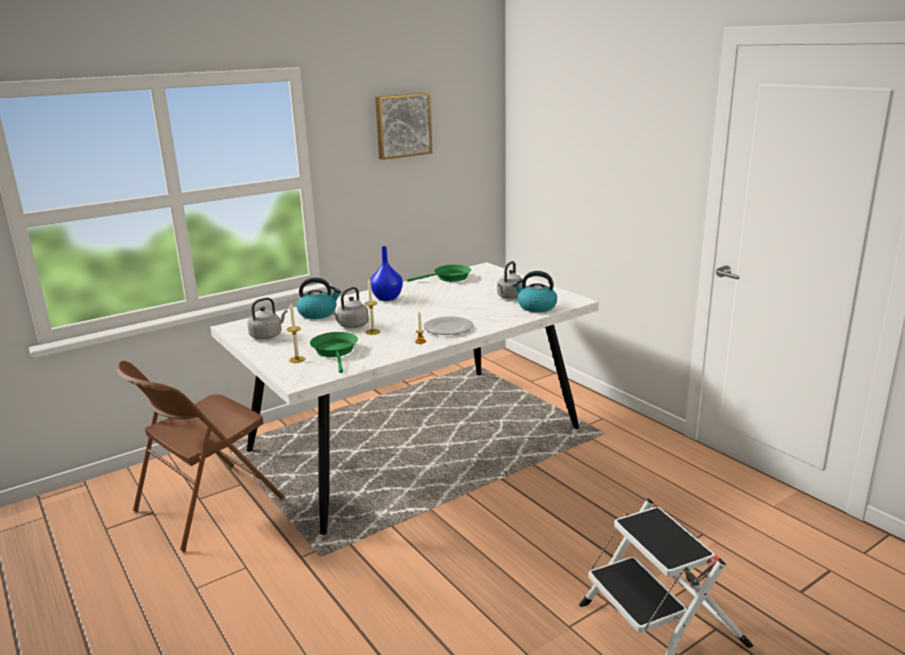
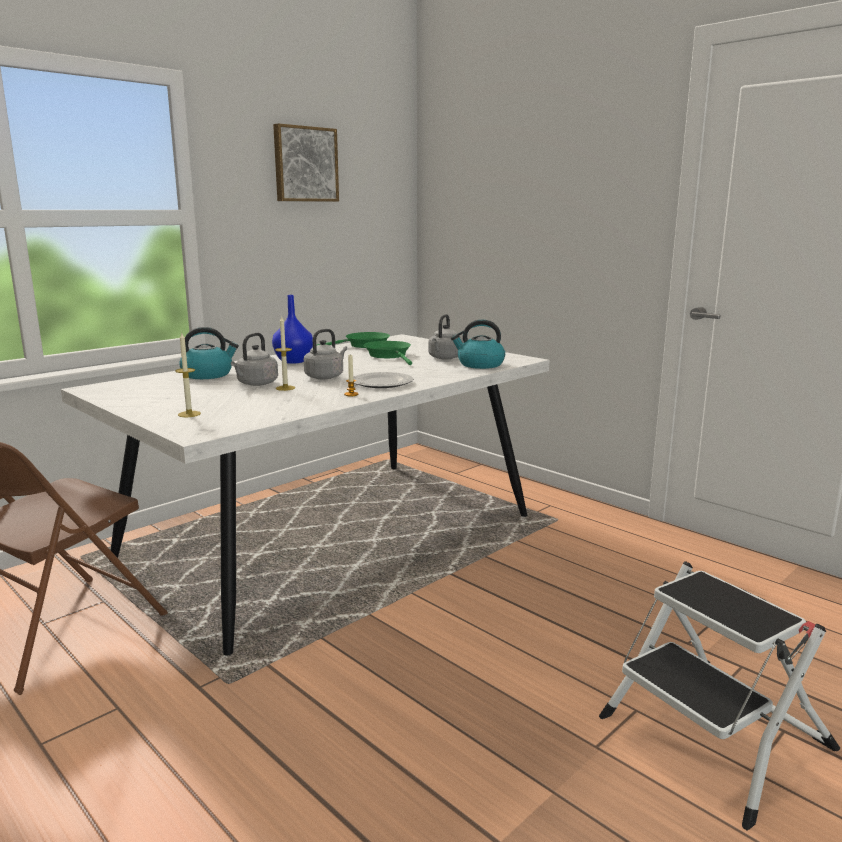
camera: 10 degrees left, 5 degrees down
grey kettle [247,298,288,339] -> grey kettle moved to [304,329,347,379]
green frying pan [310,332,358,373] -> green frying pan moved to [364,341,412,365]

